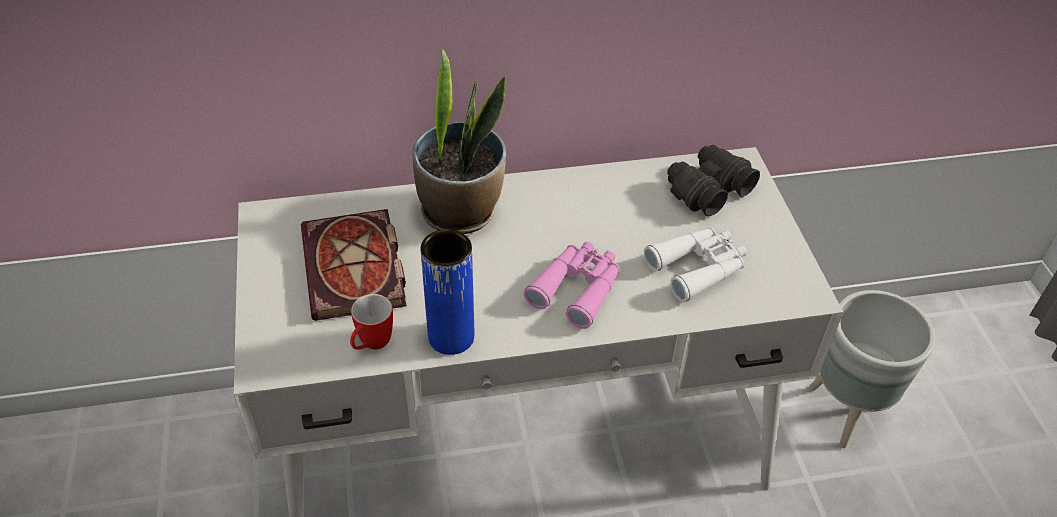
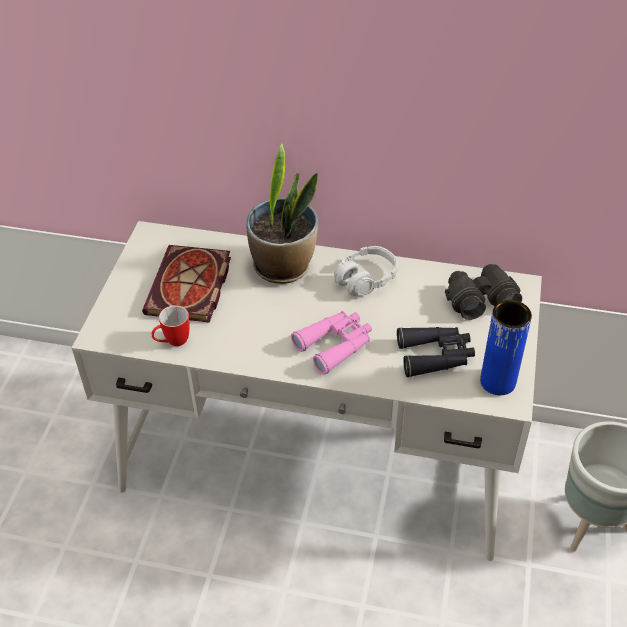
camera: 25 degrees right, 0 degrees up
blue vase [421,229,475,355] -> blue vase moved to [480,300,532,395]
white binoculars [644,227,747,302] -> black binoculars [397,327,475,378]
none -> grey headphones [334,246,398,296]

